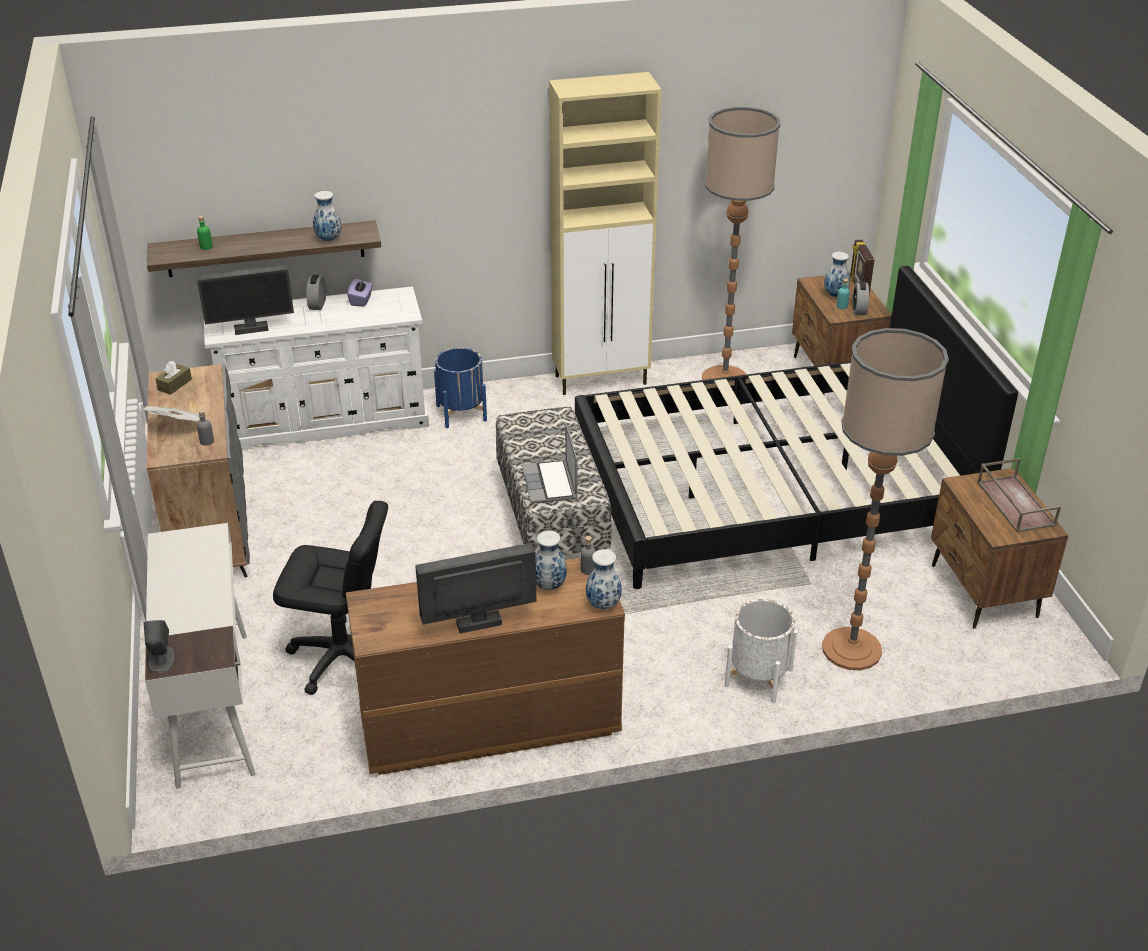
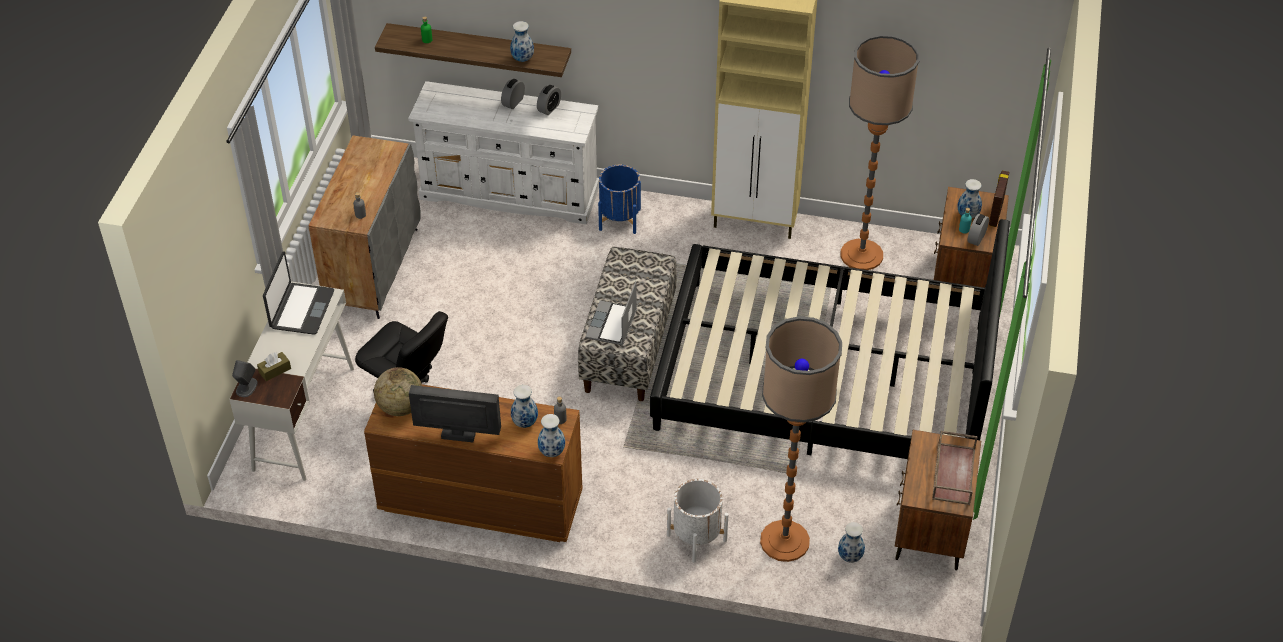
camera: 25 degrees right, 10 degrees up
newspaper [144,406,206,421] -> none
brown tissue box [156,361,192,395] -> brown tissue box moved to [257,352,291,381]
monitor [196,264,294,335] -> none
purple tissue box [347,278,373,307] -> alarm clock [537,85,561,115]
none -> laptop [263,251,334,335]
none -> globe [374,367,422,416]
none -> vase [838,522,865,563]

